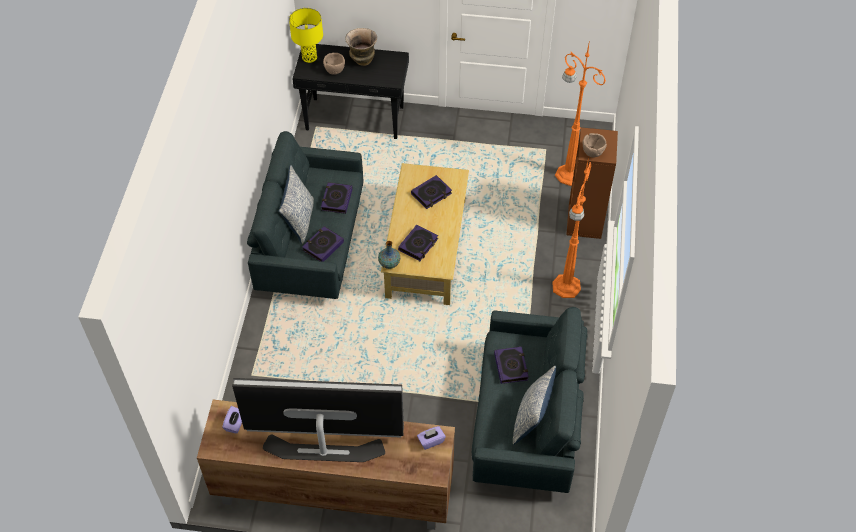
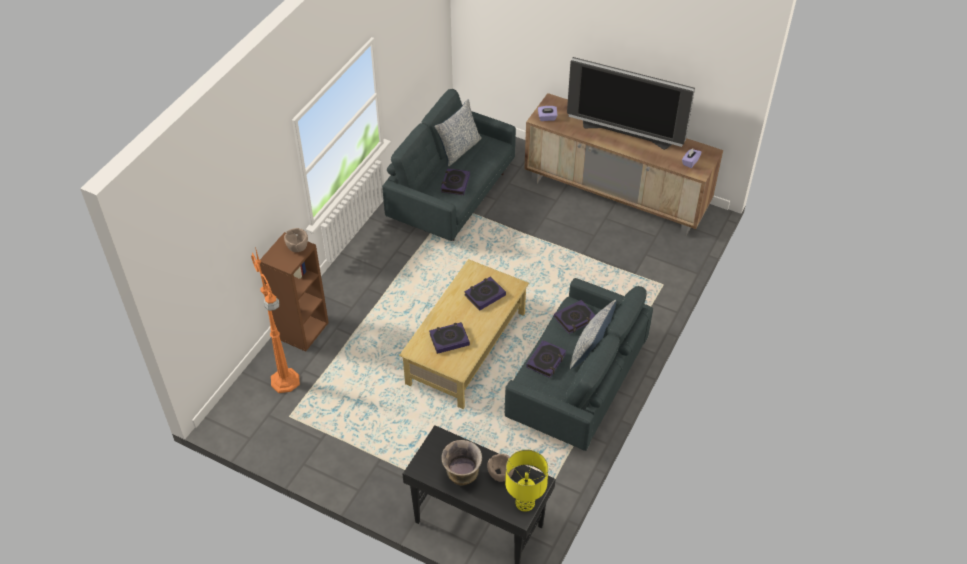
camera: 160 degrees left, 5 degrees down
vase [378,241,400,269] -> none
orange floor lamp [553,157,591,298] -> none

